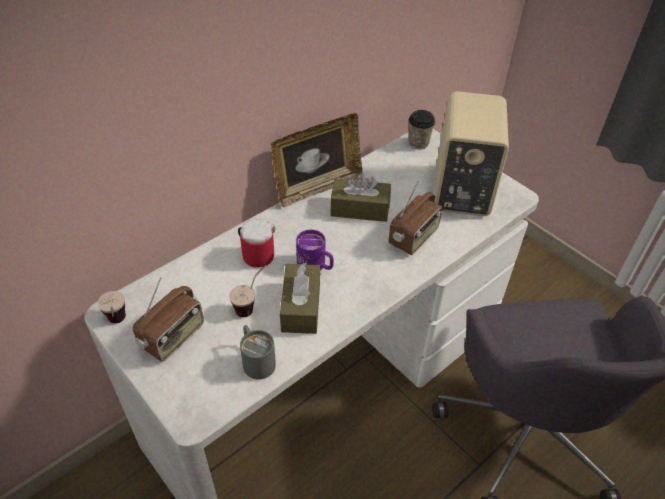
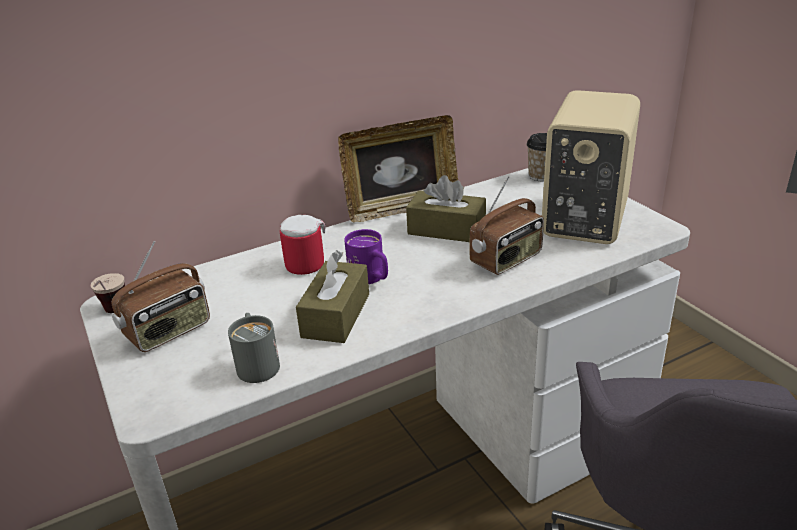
camera: 15 degrees right, 15 degrees down
cup [229,264,266,317] -> none

